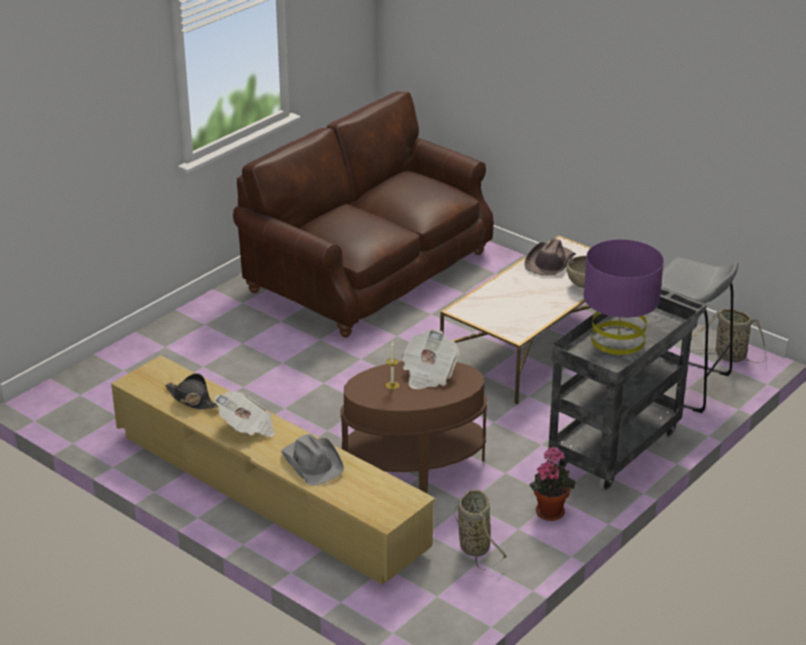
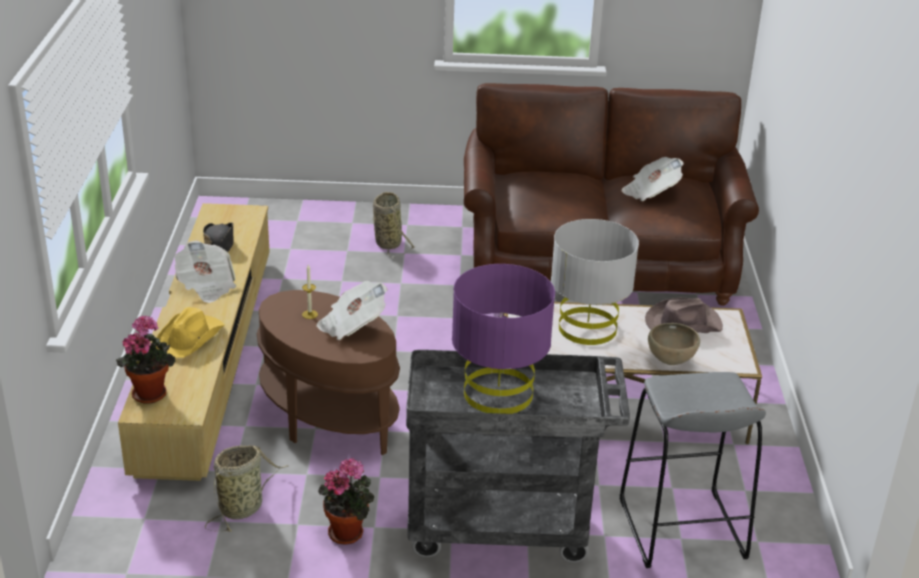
camera: 50 degrees right, 0 degrees up
grey hat [281,434,344,485] -> yellow hat [156,307,225,358]
basket [691,309,766,363] -> basket moved to [372,192,416,258]
none -> potted plant [116,316,175,404]
none -> grey table lamp [551,219,639,345]
none -> newspaper [622,157,684,201]

